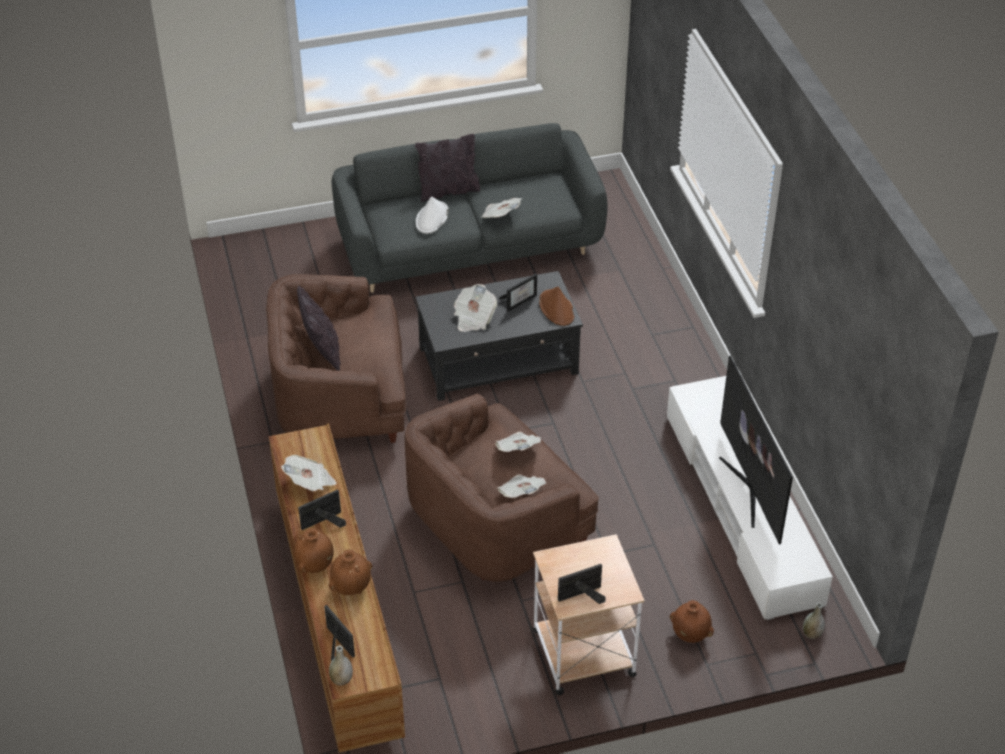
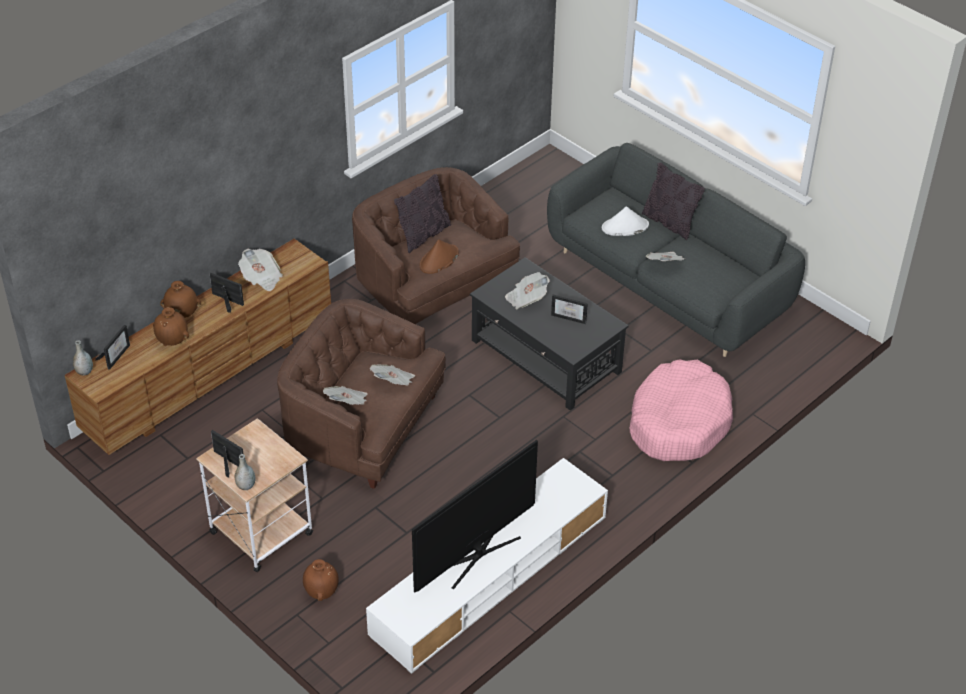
camera: 60 degrees right, 0 degrees up
brown hat [539,287,574,326] -> brown hat moved to [419,240,459,274]
grey vase [803,603,825,639] -> grey vase moved to [235,454,255,490]
none -> pink dog bed [630,360,733,461]

